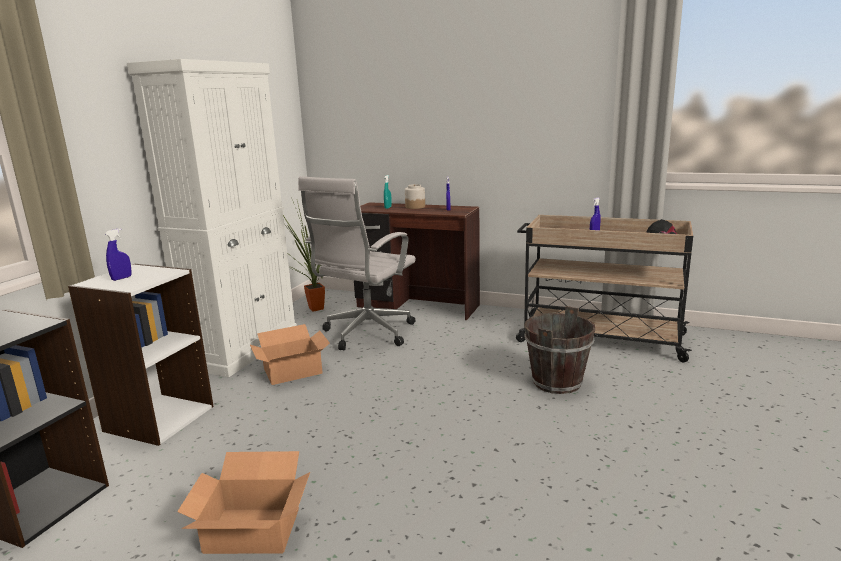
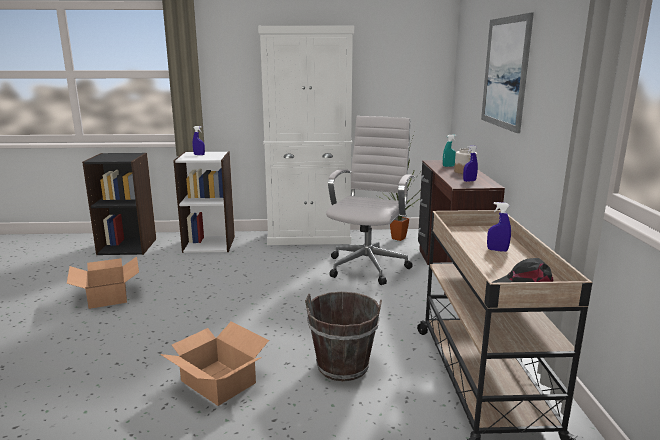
camera: 65 degrees right, 0 degrees up
cardboard box [250,324,330,385] -> cardboard box moved to [160,322,269,406]
white office chair [298,176,416,350] -> white office chair turned 105 degrees clockwise [326,116,414,285]
none -> picture [481,13,534,133]

